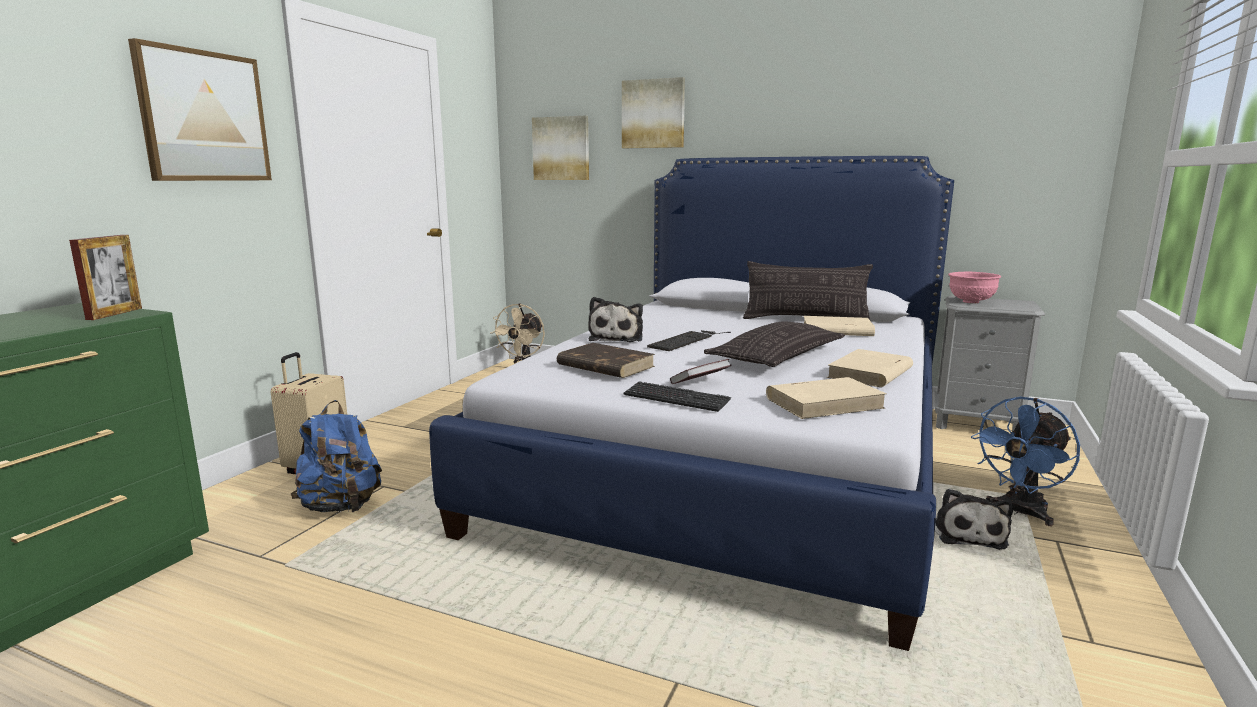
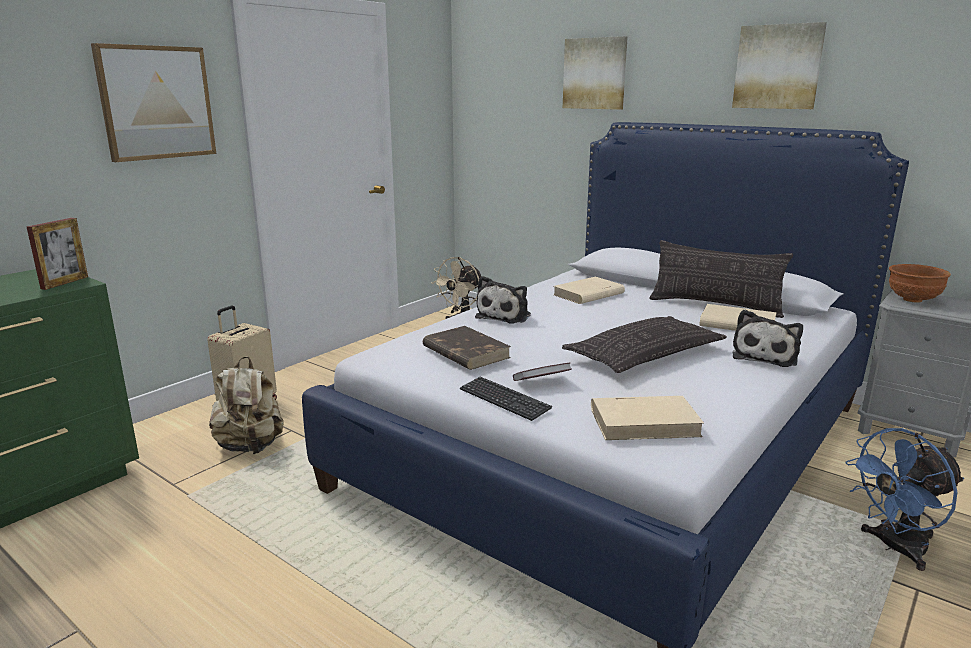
camera: 15 degrees right, 5 degrees up
blue backpack [291,400,382,512] -> beige backpack [209,356,284,454]
picture [532,115,589,180] -> picture moved to [732,22,827,109]
keyboard [647,330,731,351] -> none
beige book [827,349,913,387] -> beige book moved to [554,277,625,304]
plush toy [935,488,1013,550] -> plush toy moved to [733,310,803,367]
pink bowl [948,272,1001,303] -> brown bowl [889,264,951,303]

